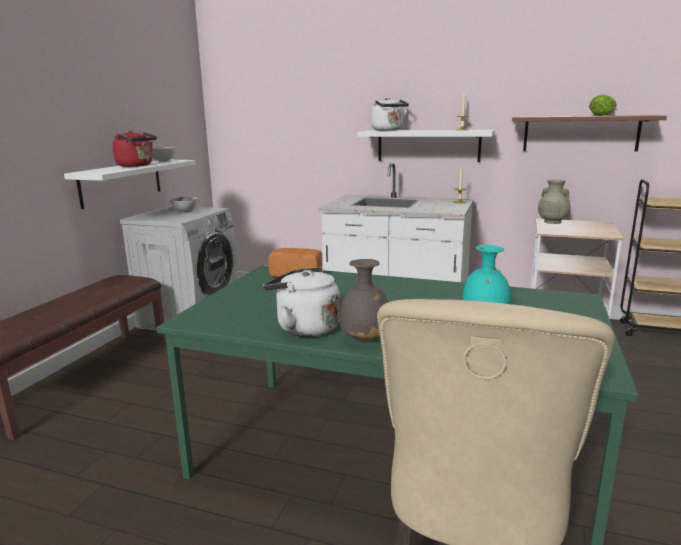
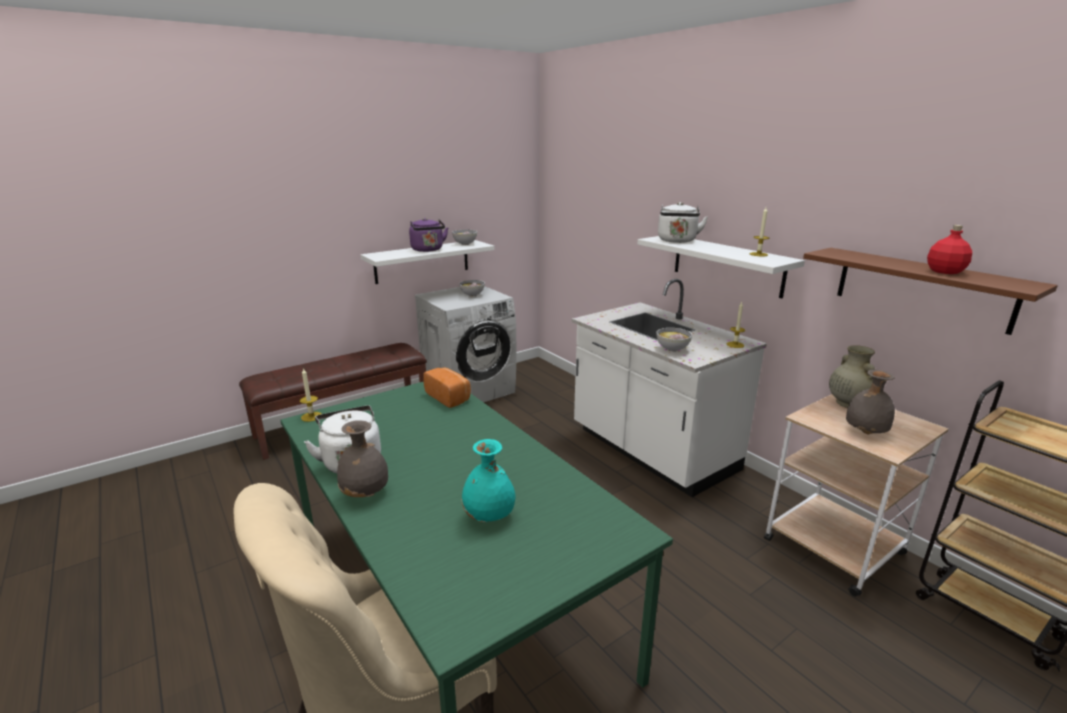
camera: 35 degrees right, 5 degrees up
red kettle [113,130,157,167] -> purple kettle [409,218,448,252]
lettuce [589,94,617,116] -> red bottle [927,225,972,274]
none -> candle [300,368,321,422]
none -> bowl [656,328,692,352]
none -> grey vase [846,370,895,434]

